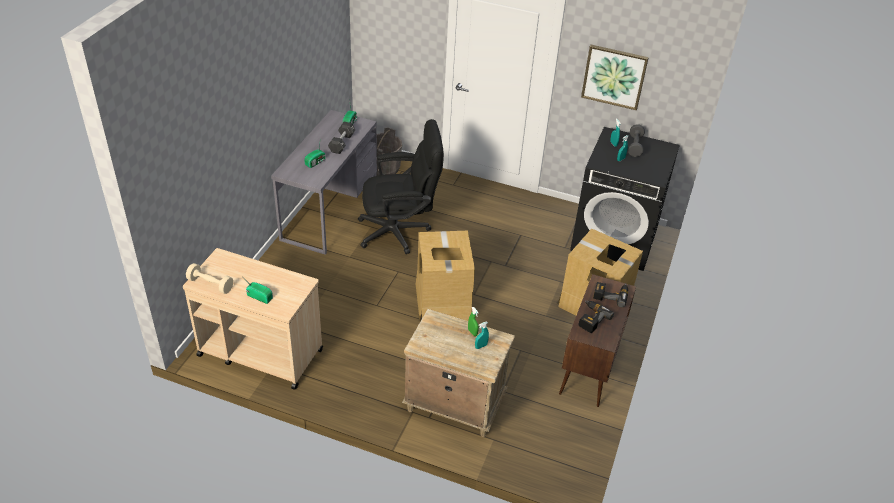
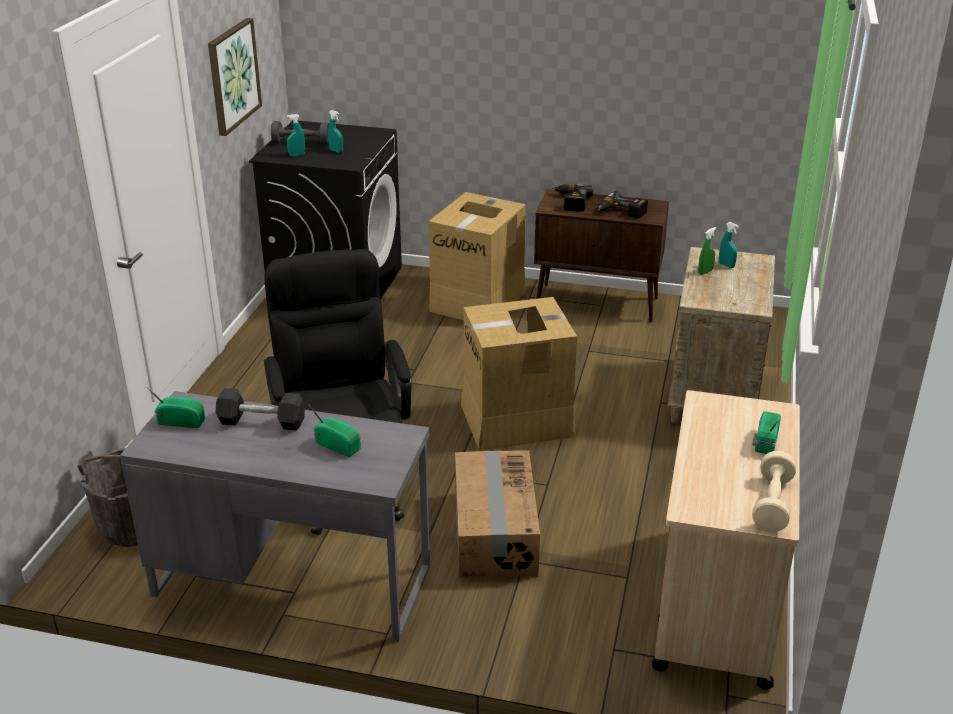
camera: 95 degrees left, 10 degrees down
none -> cardboard box [455,450,540,578]

